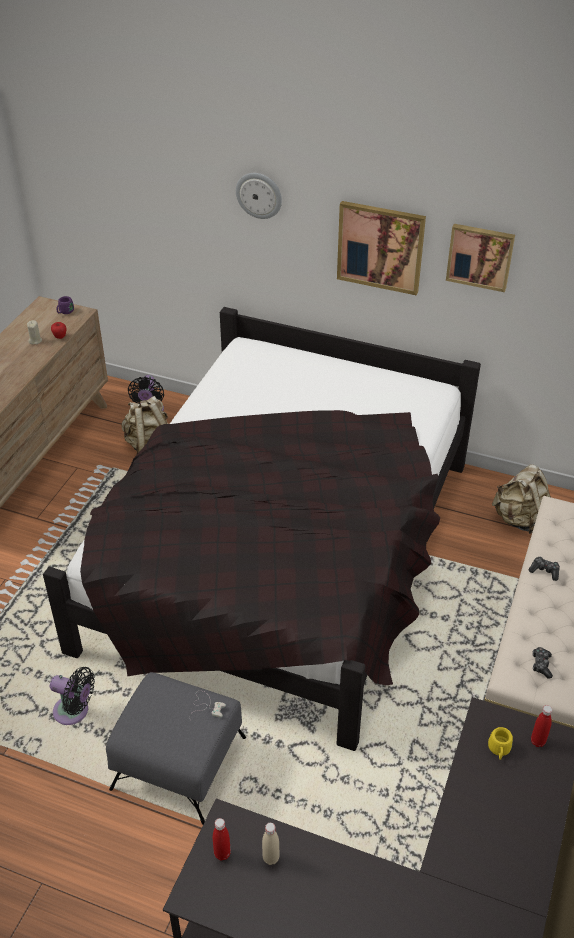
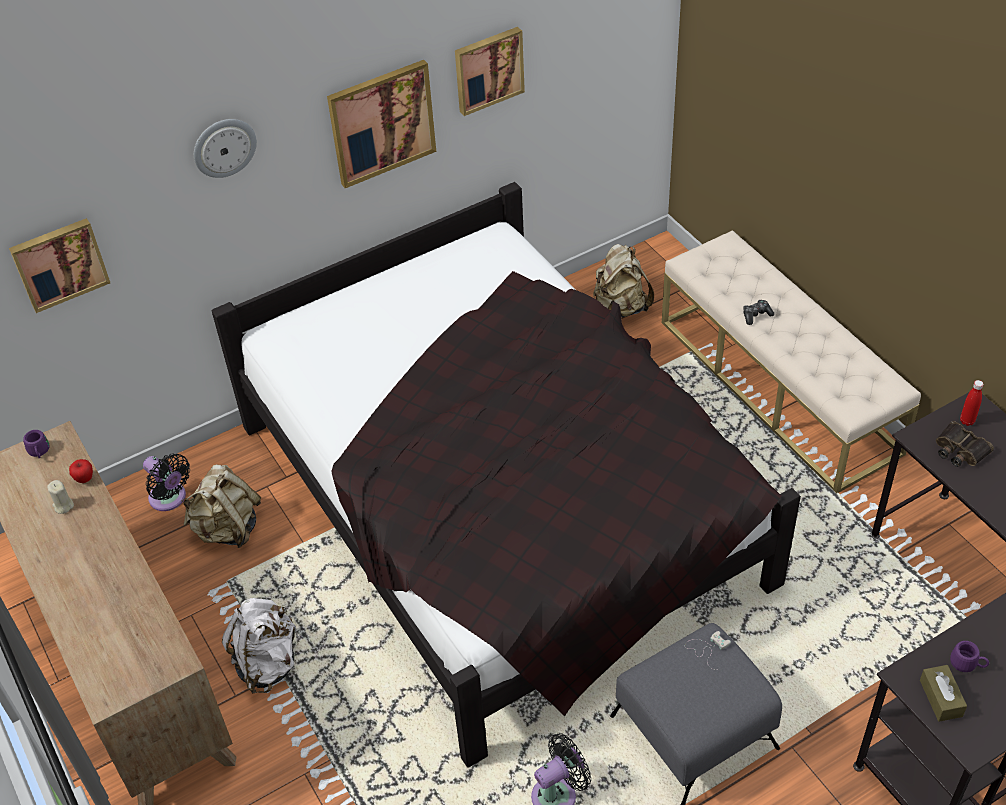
camera: 50 degrees left, 5 degrees up
red bottle [213,818,231,861] -> brown tissue box [920,665,967,722]
beige bottle [262,823,279,865] -> purple mug [950,641,989,672]
yellow mug [488,727,513,760] -> binoculars [936,421,994,467]
game controller [532,647,553,679] -> none
none -> picture [9,218,110,313]
none -> white backpack [222,598,299,693]

